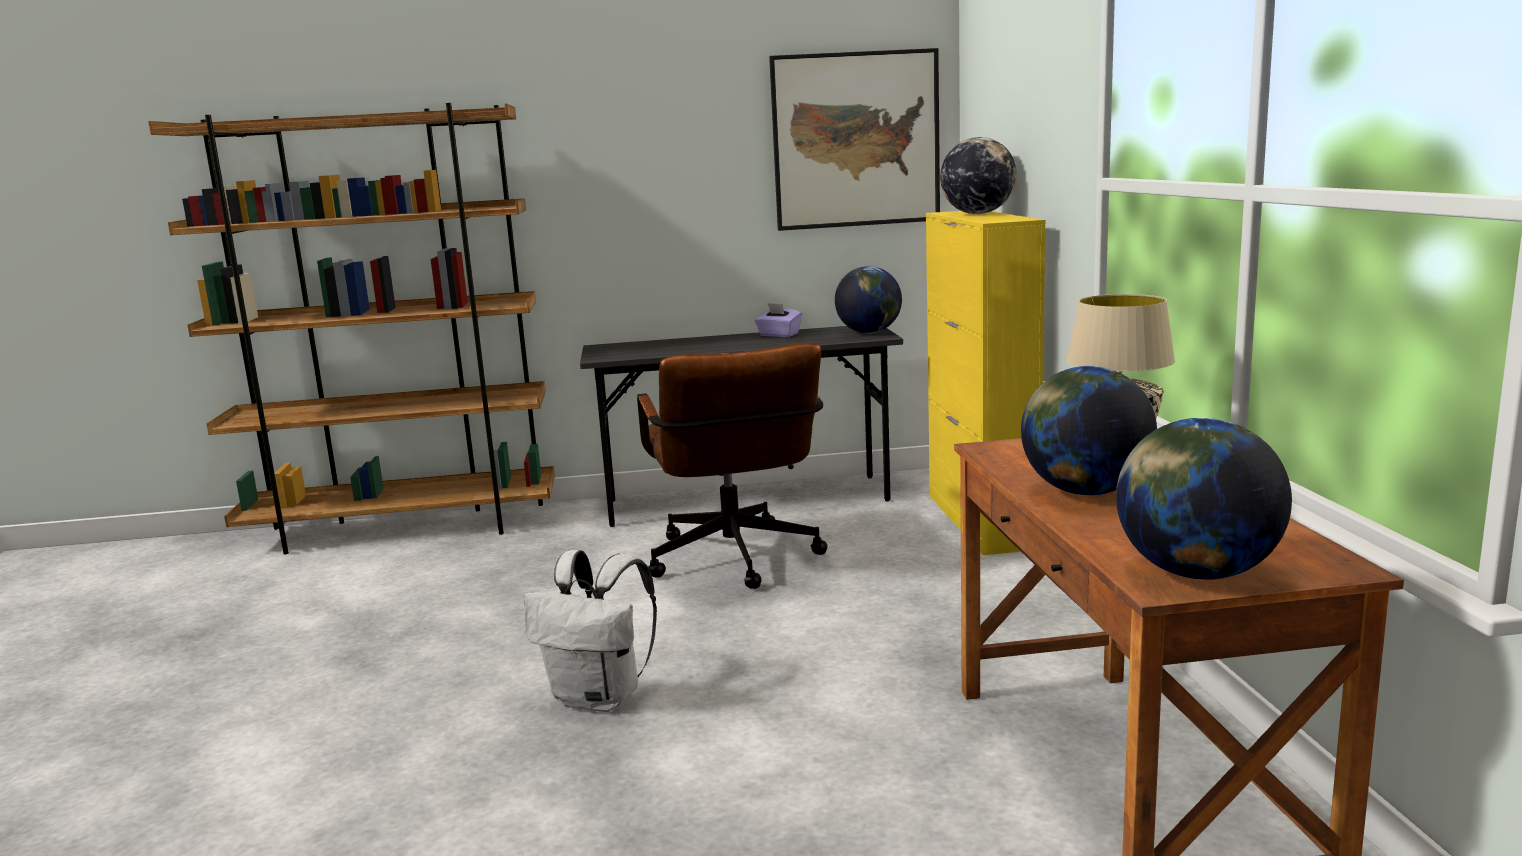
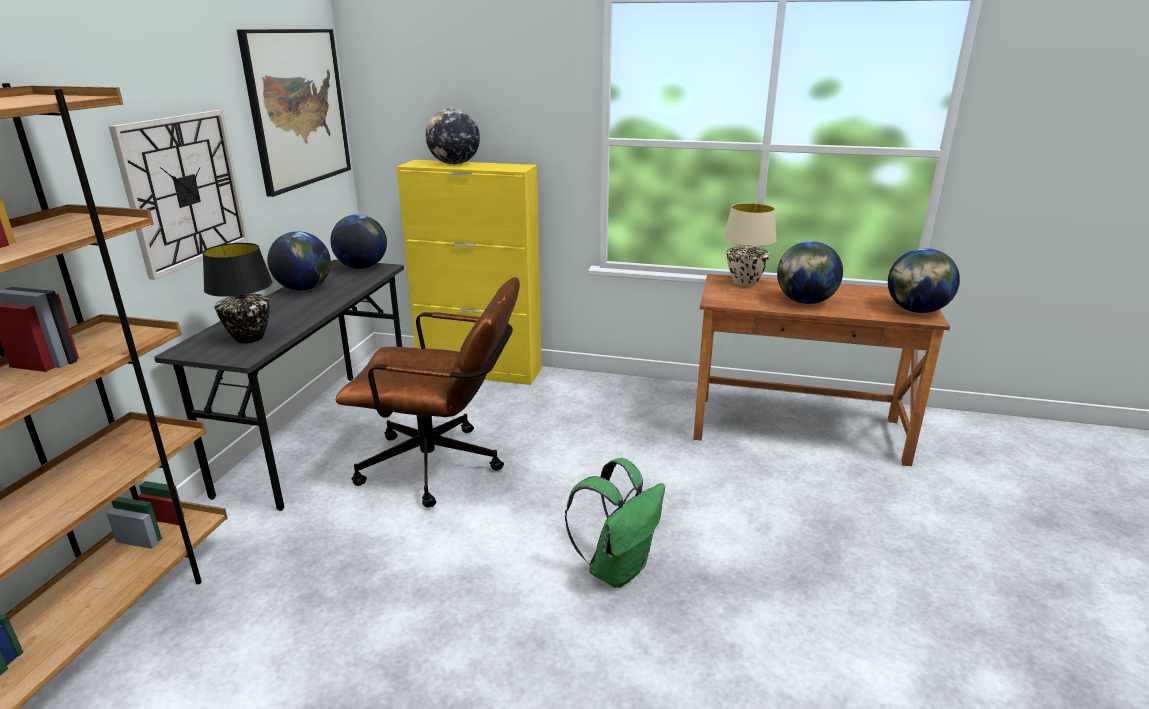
camera: 70 degrees left, 10 degrees up
white backpack [524,550,657,712] -> green backpack [565,458,665,588]
purple tissue box [755,303,802,337] -> globe [268,231,331,291]
none -> wall clock [109,110,248,280]
none -> black table lamp [203,243,273,343]

